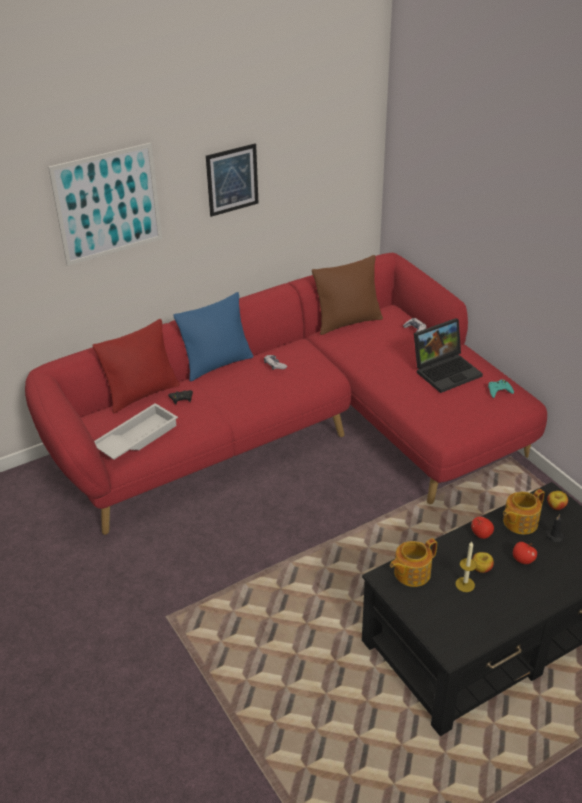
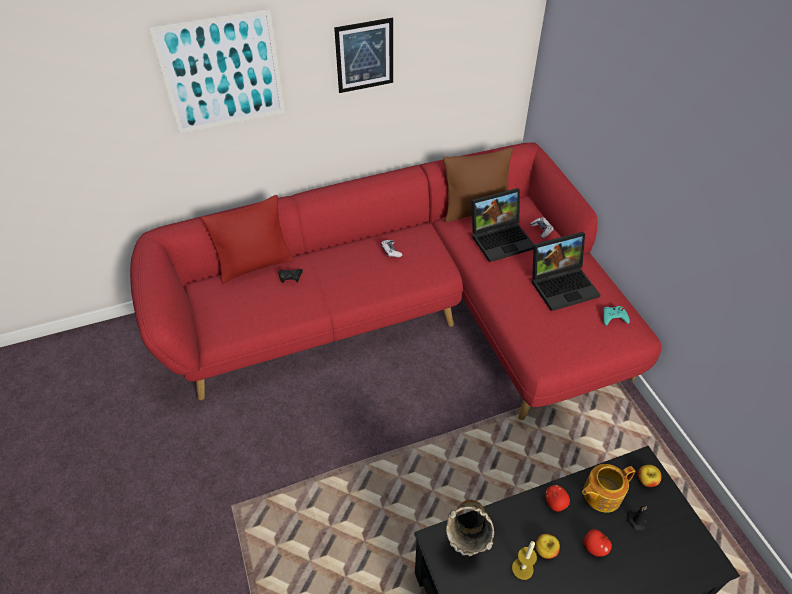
camera: 10 degrees right, 10 degrees up
white tray [94,403,178,460] -> none
blue pillow [173,292,253,382] -> none
teapot [390,538,437,587] -> beige vase [446,500,494,556]
none -> laptop [472,188,534,262]

